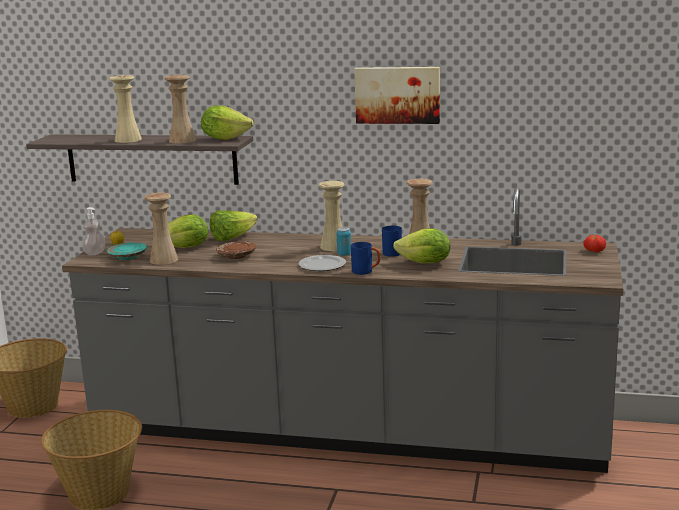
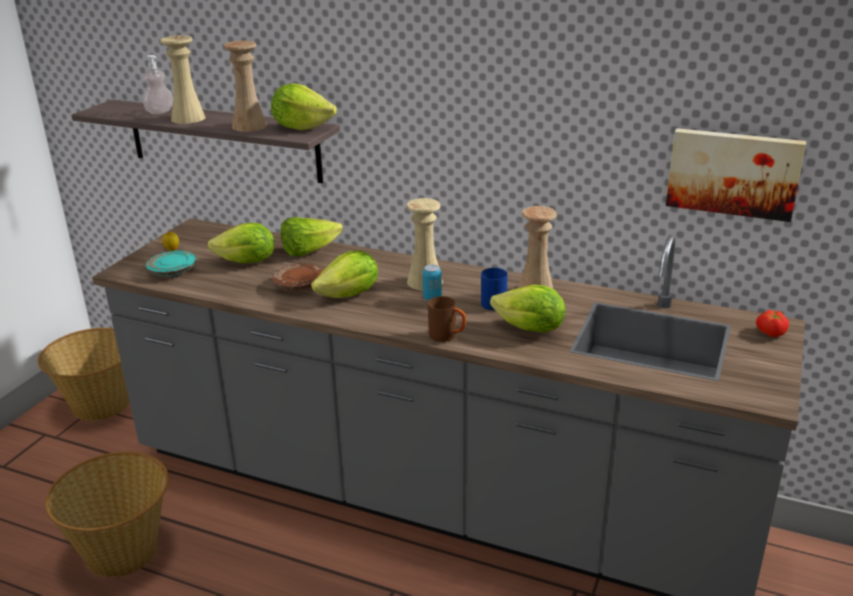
camera: 10 degrees right, 10 degrees up
soap dispenser [83,207,106,255] -> soap dispenser moved to [143,55,173,114]
beige vase [145,193,178,265] -> none
plate [298,255,346,271] -> none
blue mug [351,242,381,275] -> brown mug [428,296,466,342]
picture [354,67,440,124] -> picture moved to [666,128,806,222]
none -> lettuce [311,251,378,298]

